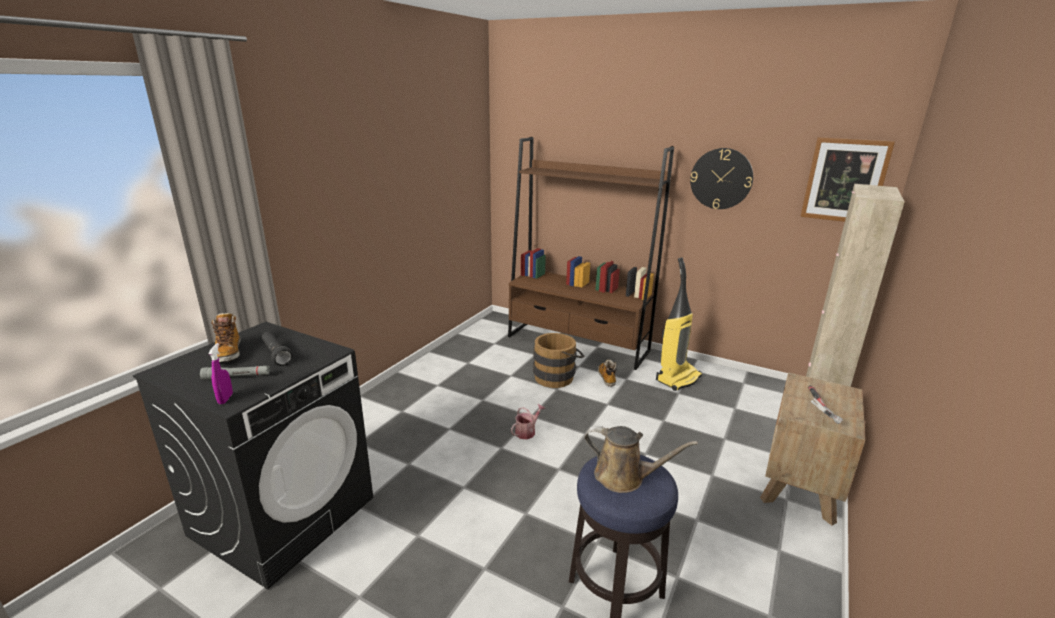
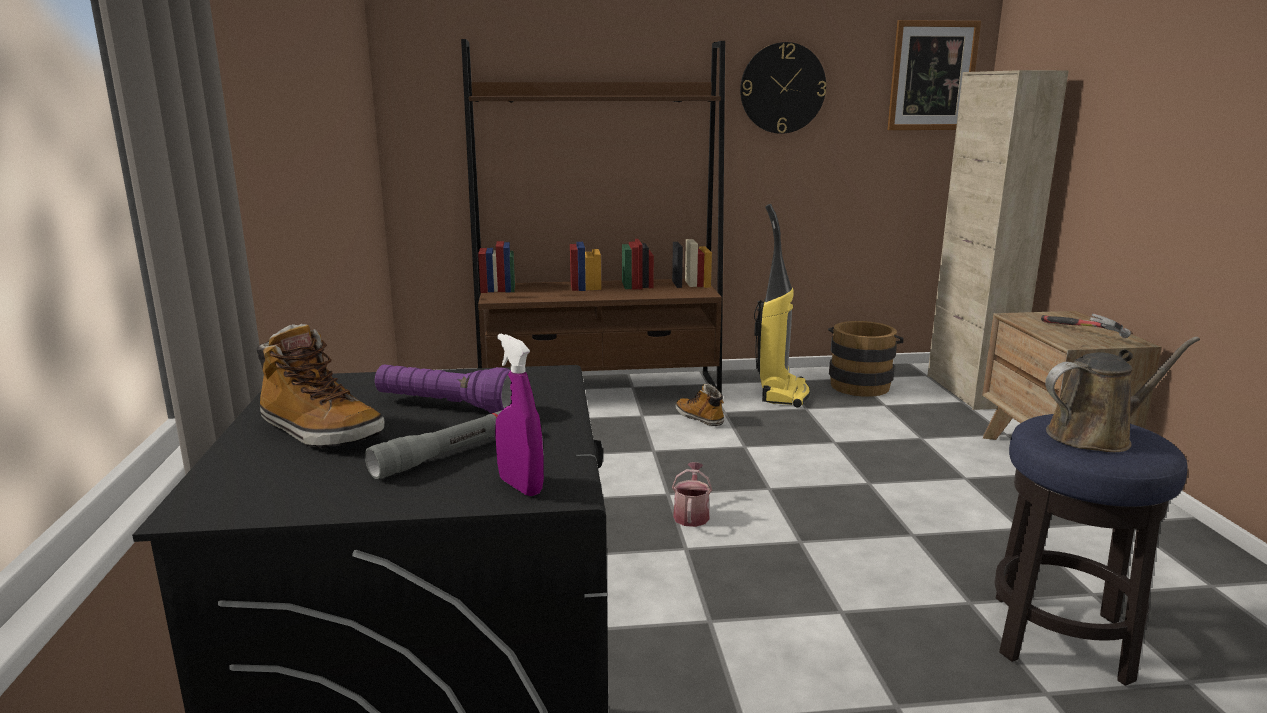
camera: 35 degrees left, 5 degrees down
black flashlight [262,332,293,366] -> purple flashlight [375,364,512,413]
brown bucket [533,333,584,388] -> brown bucket moved to [828,321,904,397]

